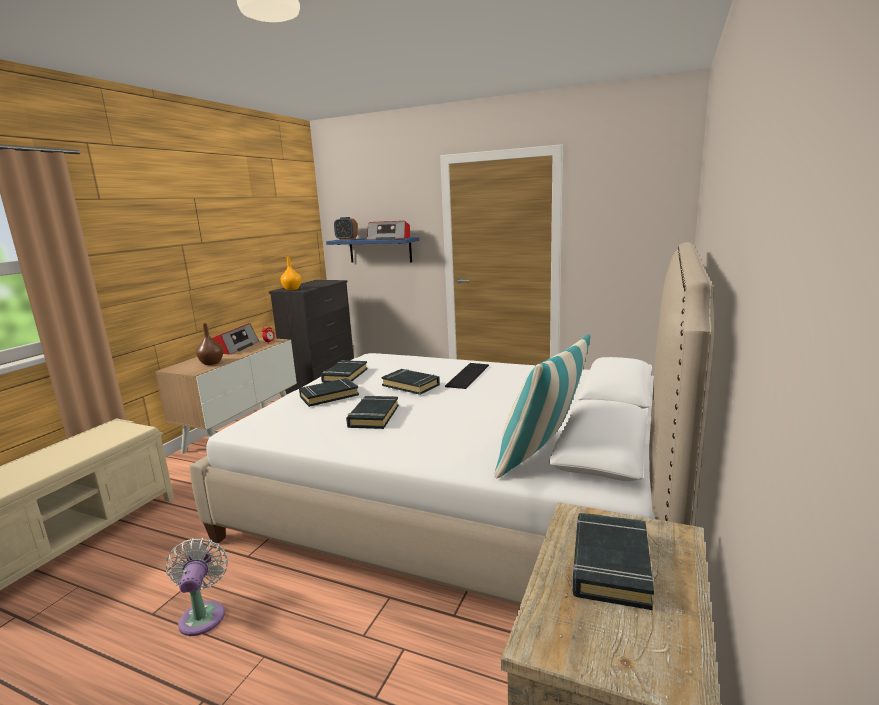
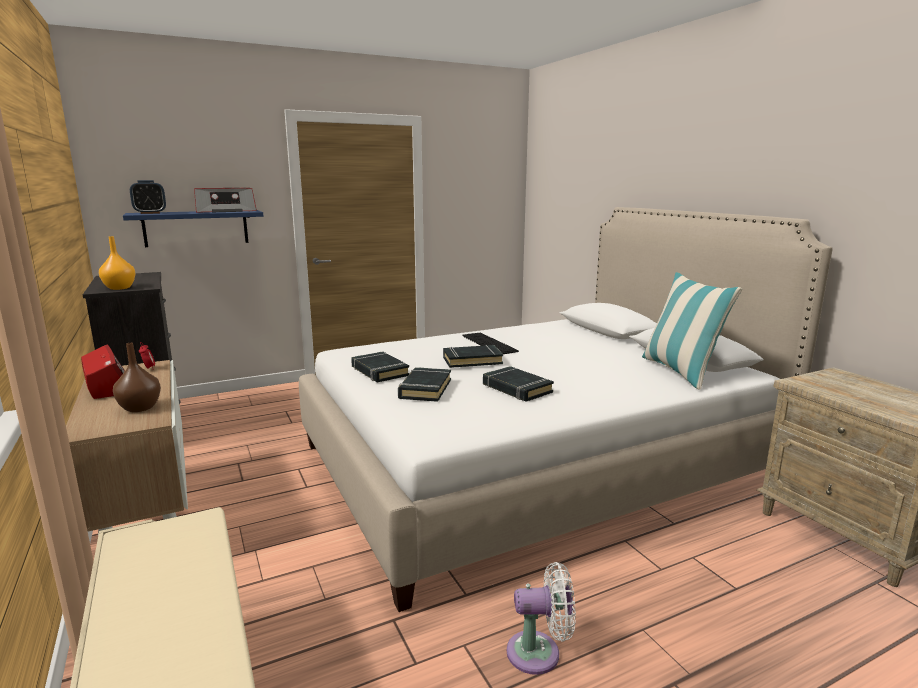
camera: 50 degrees left, 0 degrees up
white fan [166,538,228,636] -> white fan turned 150 degrees clockwise [507,562,576,675]
black book [572,513,654,610] -> none

